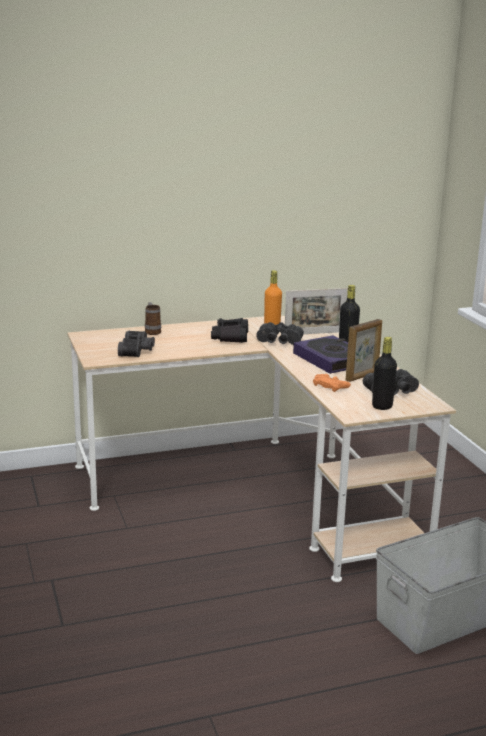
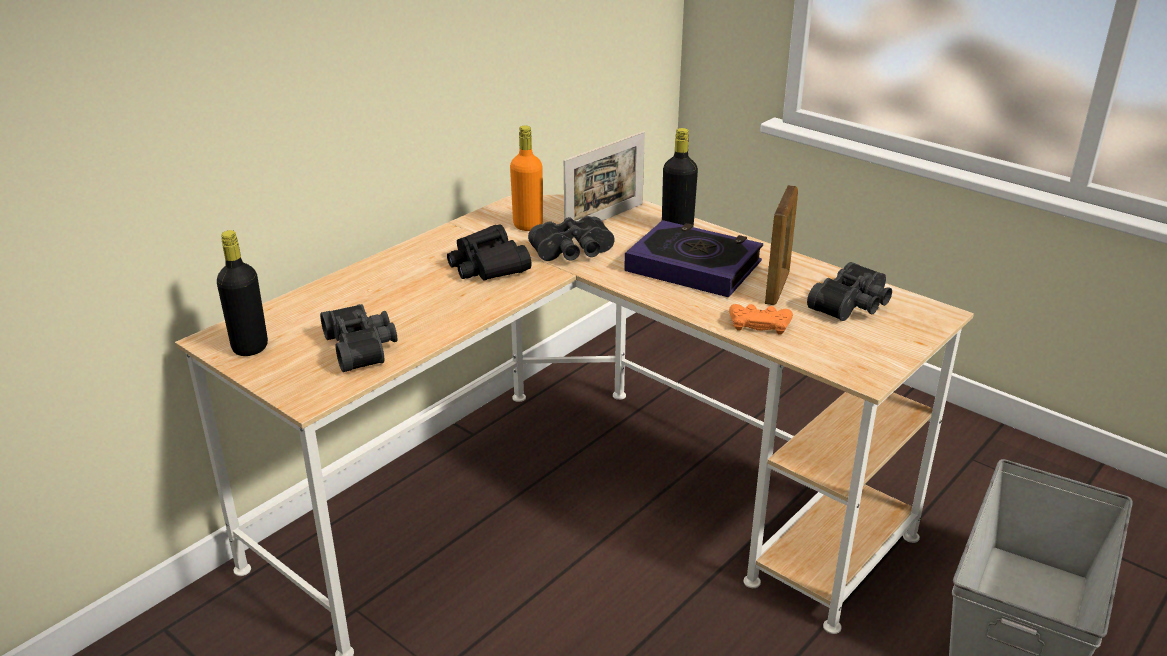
camera: 30 degrees left, 10 degrees up
mug [145,302,161,335] -> none
black bottle [372,337,397,410] -> black bottle moved to [217,230,268,356]

